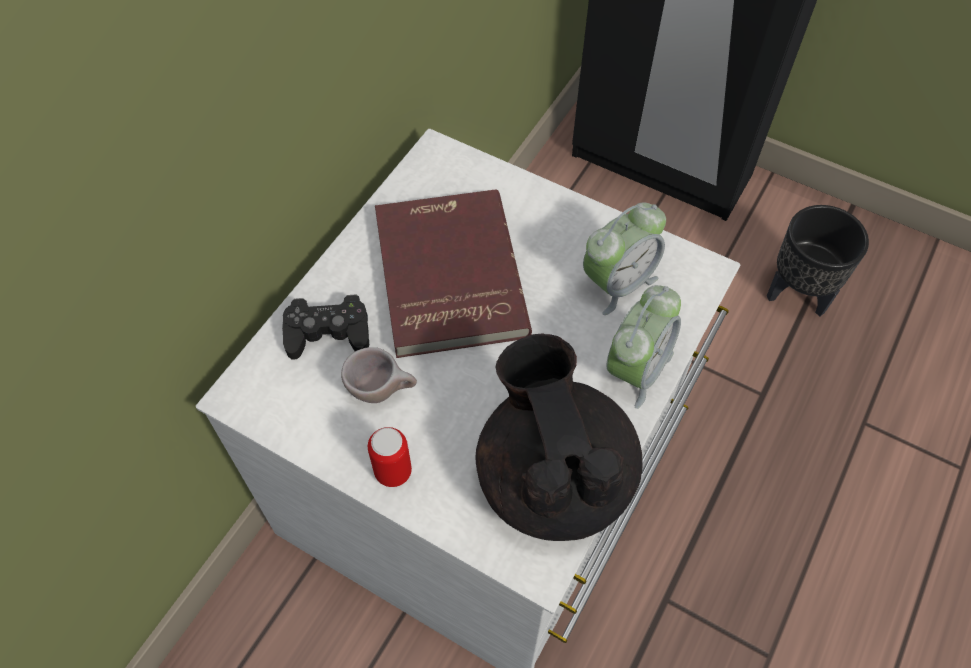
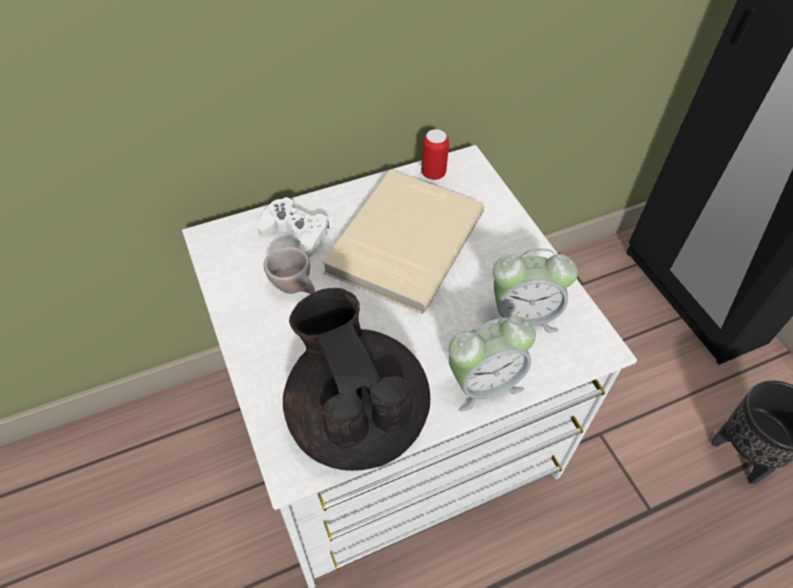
camera: 35 degrees right, 5 degrees down
black game controller [282,294,369,360] -> white game controller [257,197,329,257]
can [368,427,412,487] -> can moved to [421,129,449,180]
red book [375,189,532,358] -> beige book [322,170,484,314]
black teapot [476,334,643,541] -> black teapot turned 45 degrees counterclockwise [283,288,430,471]

